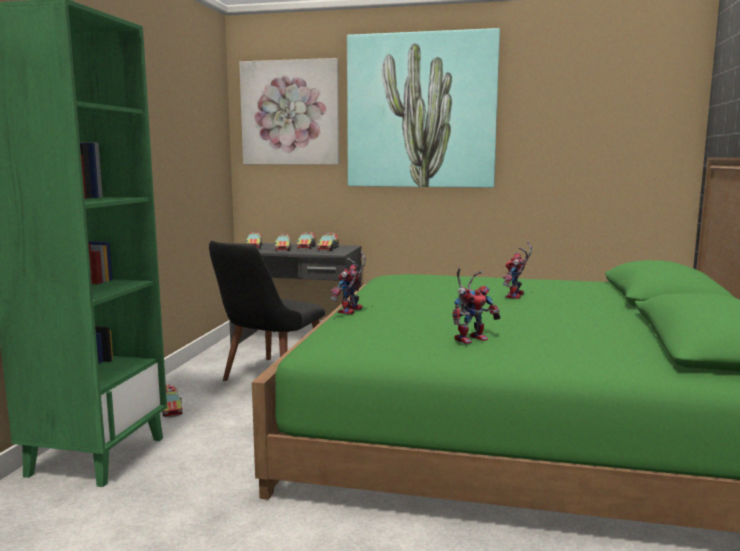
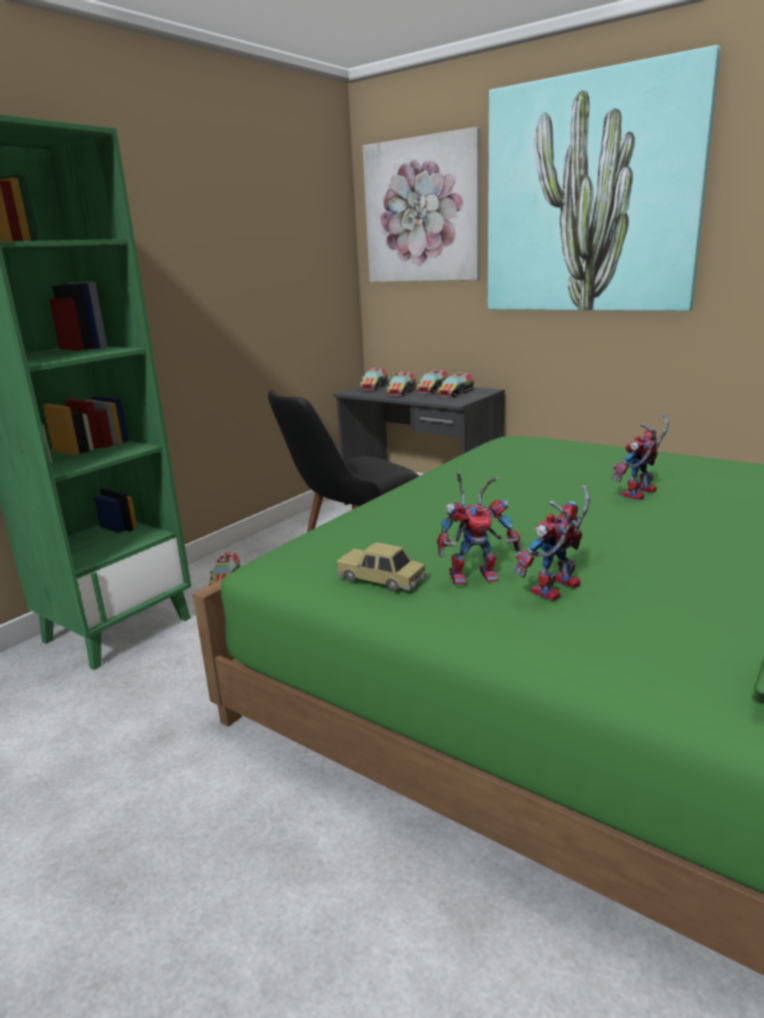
camera: 25 degrees right, 10 degrees up
toy robot [330,252,366,314] -> toy robot moved to [513,485,590,601]
none -> toy car [336,542,426,591]

